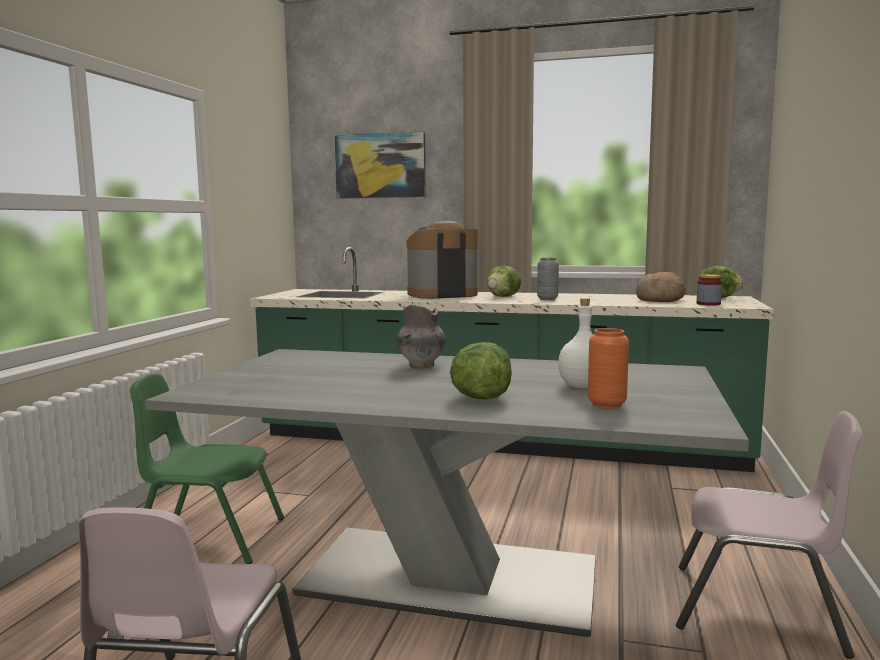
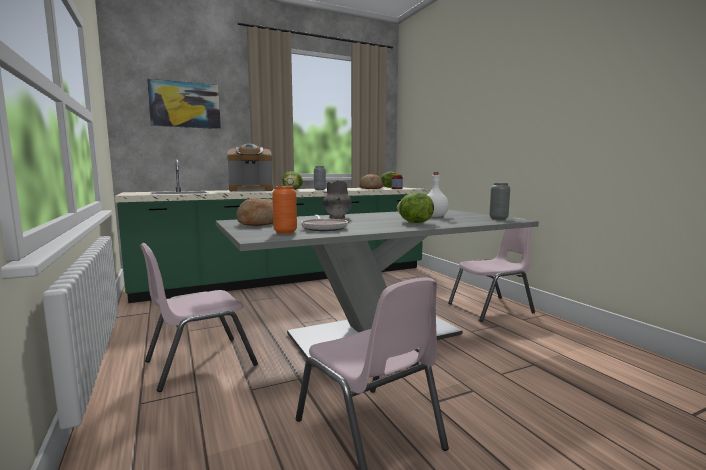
camera: 40 degrees left, 0 degrees up
green chair [130,373,284,564] -> pink chair [140,243,258,392]
coffee machine [407,221,478,299] -> coffee machine turned 135 degrees counterclockwise [227,144,273,191]
orange vase [588,328,629,408] -> orange vase moved to [272,186,297,234]
none -> bread [236,198,273,226]
none -> frying pan [301,215,348,231]
none -> grey vase [489,183,510,220]

